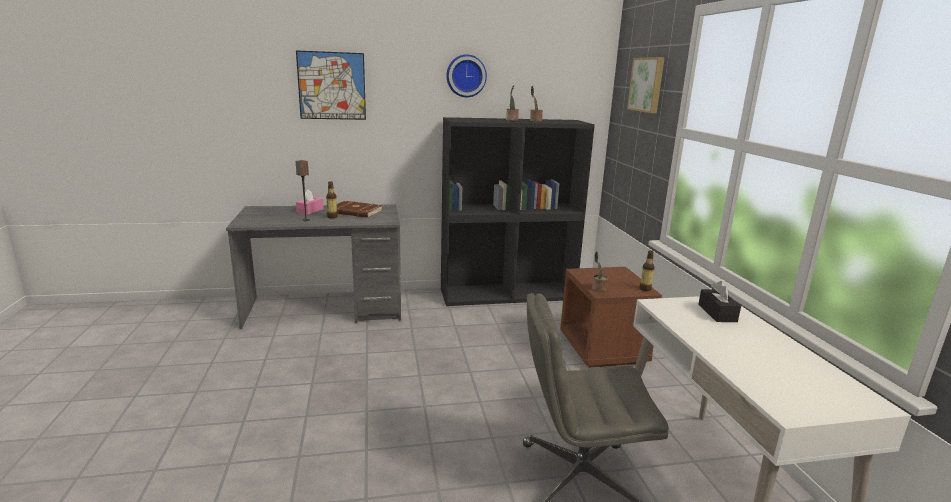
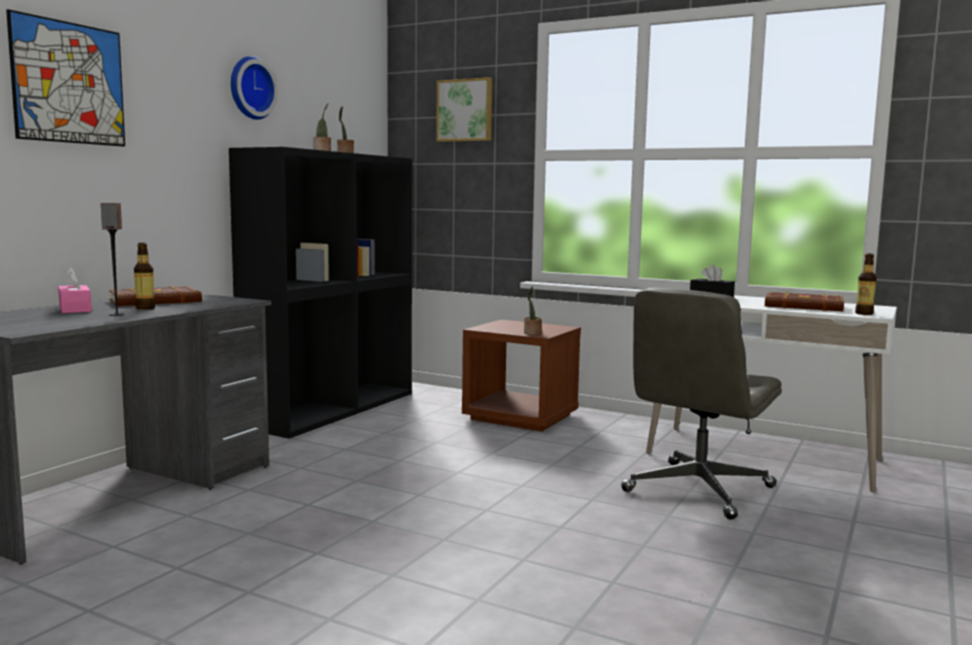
camera: 50 degrees left, 10 degrees down
bottle [640,250,655,291] -> bottle moved to [855,254,877,315]
none -> brown book [765,292,844,311]

